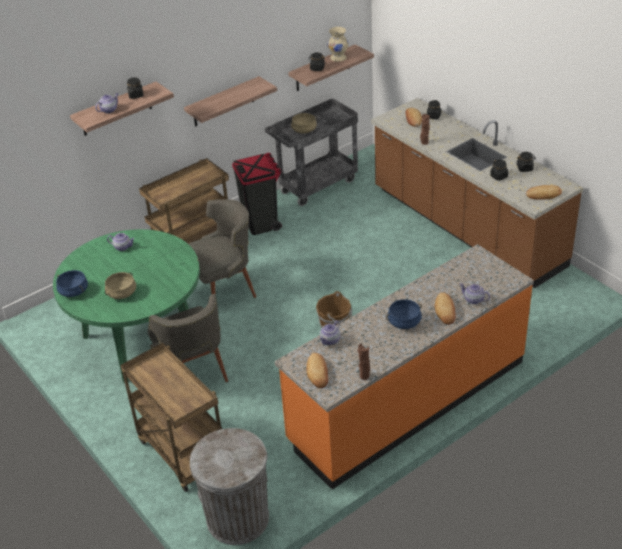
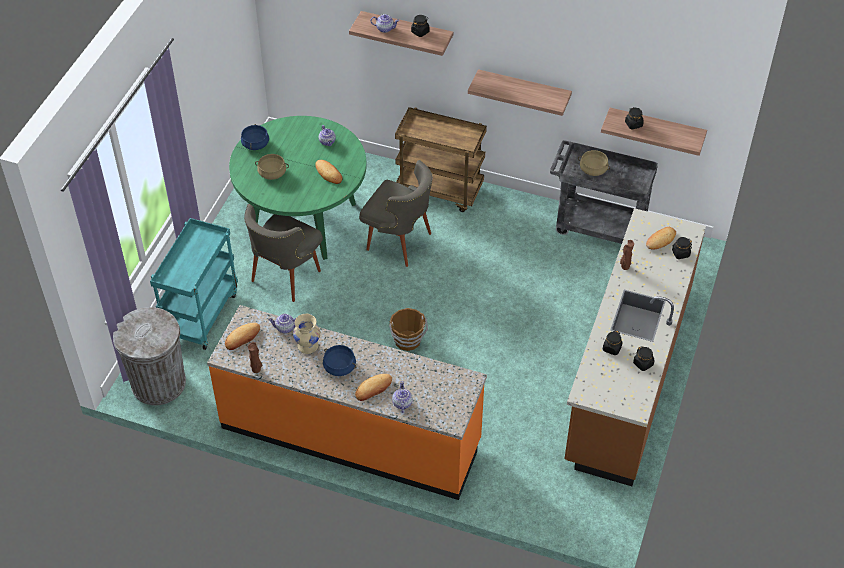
camera: 55 degrees right, 10 degrees up
brown cart [120,343,222,492] -> turquoise cart [150,218,238,350]
black trash can [232,153,282,235] -> none
beige vase [327,27,349,62] -> beige vase moved to [293,314,320,354]
bread [526,185,562,200] -> bread moved to [315,160,342,184]

